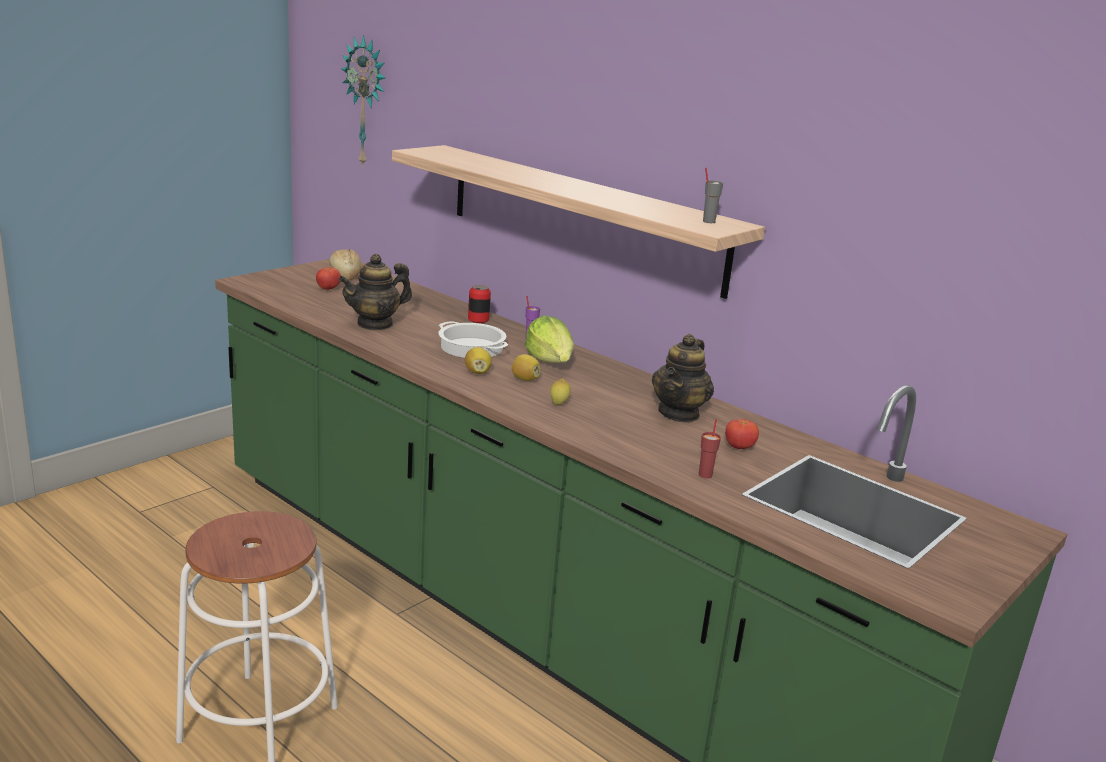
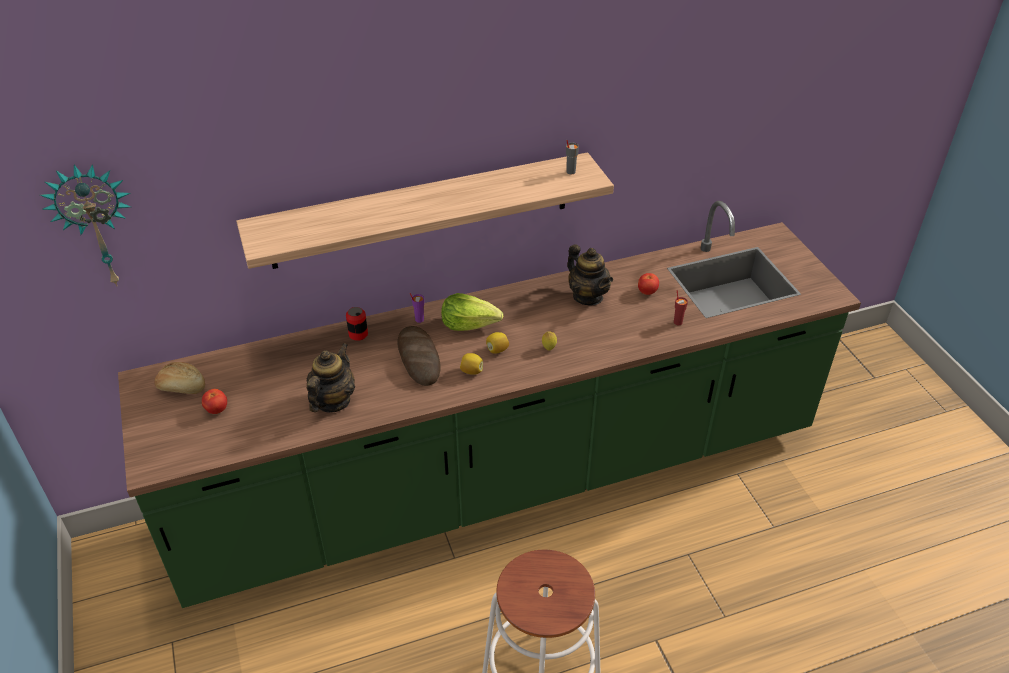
camera: 60 degrees left, 20 degrees up
teapot [339,254,412,330] -> teapot turned 150 degrees counterclockwise [306,343,355,412]
cooking pot [439,322,508,358] -> bread [397,326,441,386]

